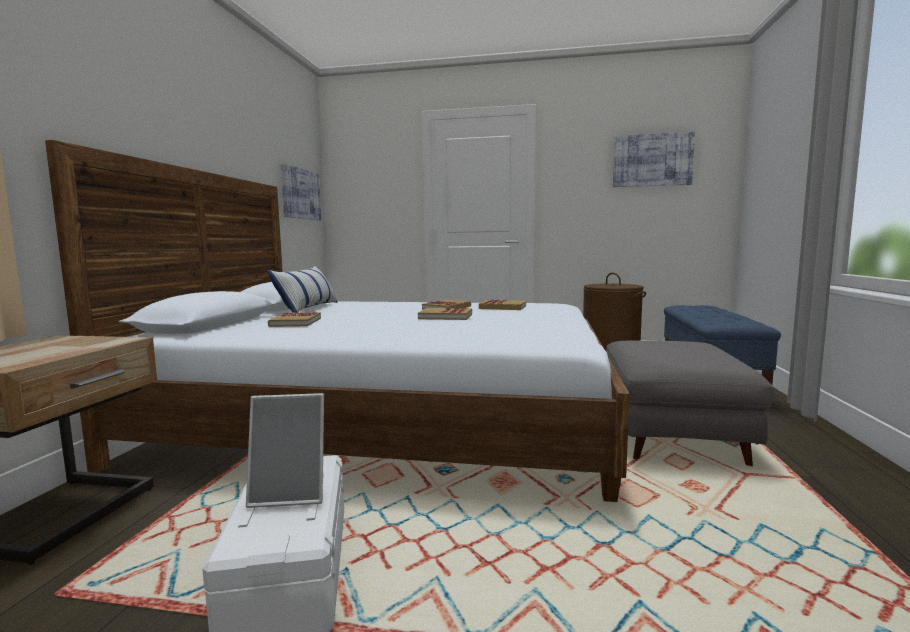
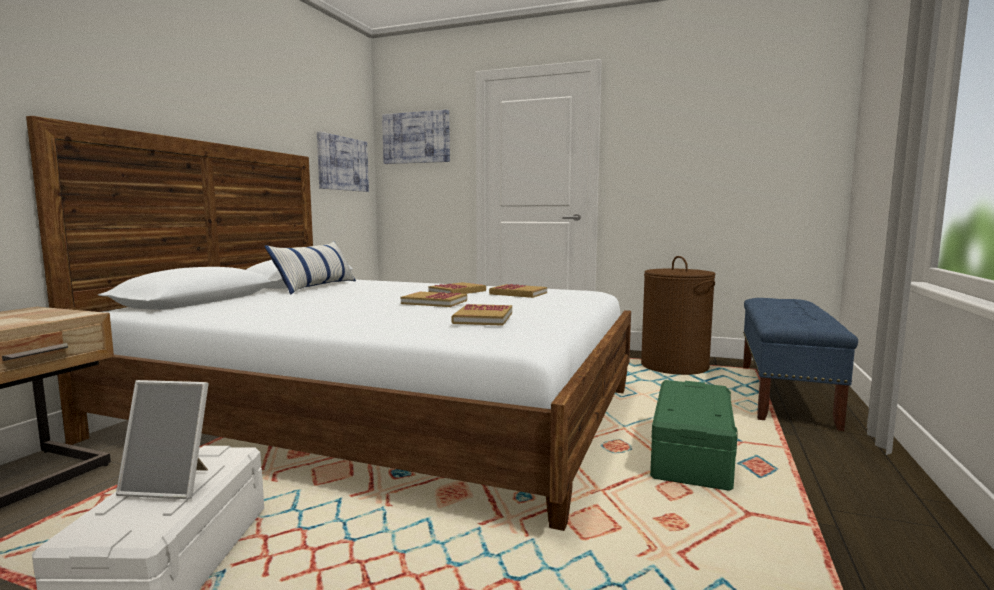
camera: 10 degrees right, 0 degrees up
book [268,312,321,327] -> book moved to [451,304,512,326]
grey ottoman [606,340,774,466] -> green storage box [650,380,738,491]
picture [613,132,695,187] -> picture moved to [382,110,450,164]

